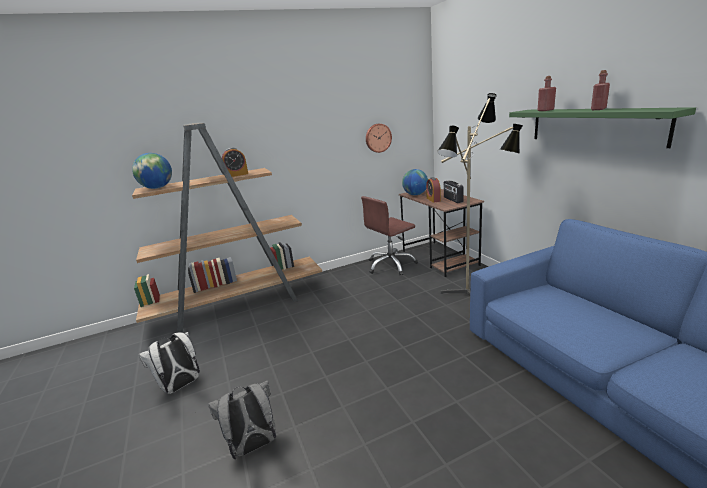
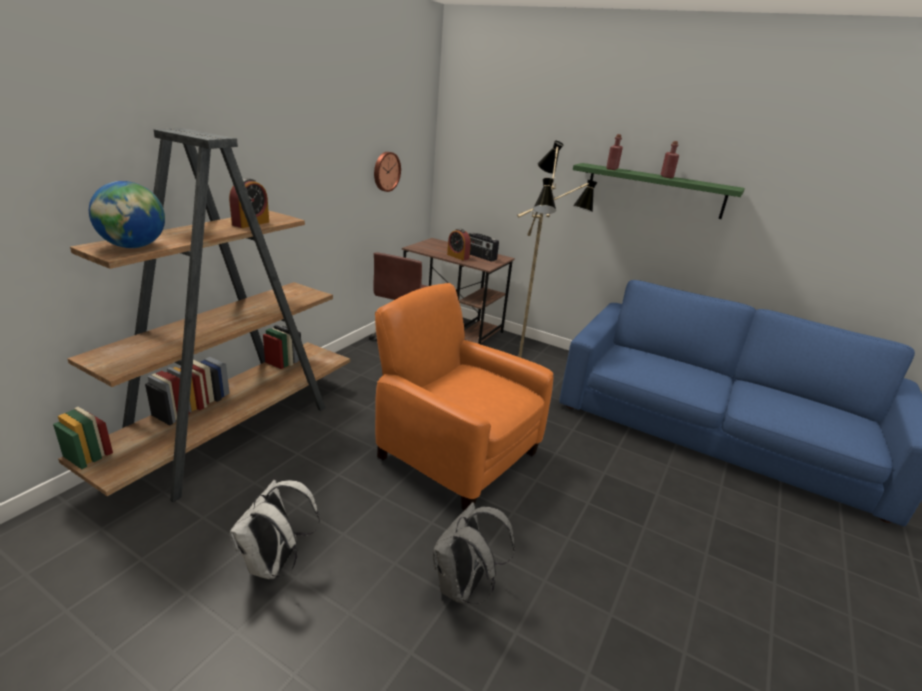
camera: 40 degrees left, 5 degrees up
globe [402,169,428,195] -> none
none -> orange armchair [375,283,553,510]

